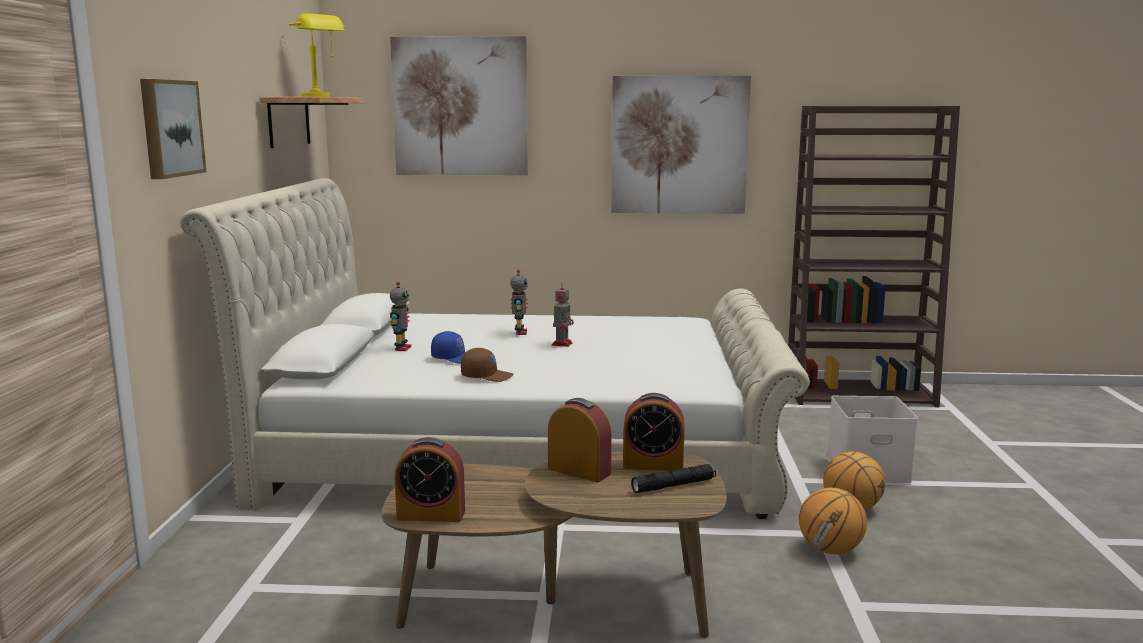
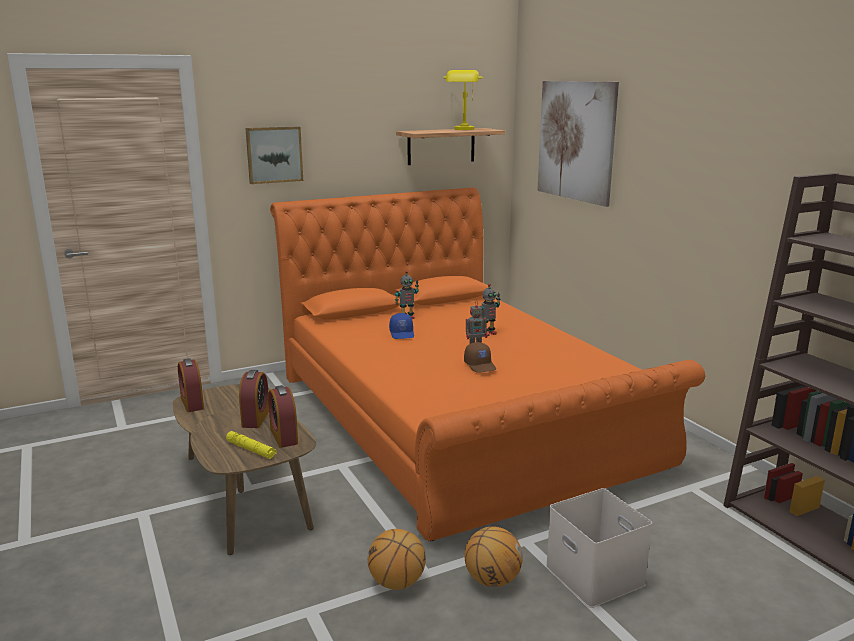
camera: 60 degrees right, 5 degrees up
beige bed [180,178,810,519] -> orange bed [270,188,705,541]
brown cap [461,348,514,382] -> brown cap moved to [464,342,496,373]
picture [611,76,751,214] -> none
black flashlight [631,464,716,493] -> yellow flashlight [226,431,277,459]

